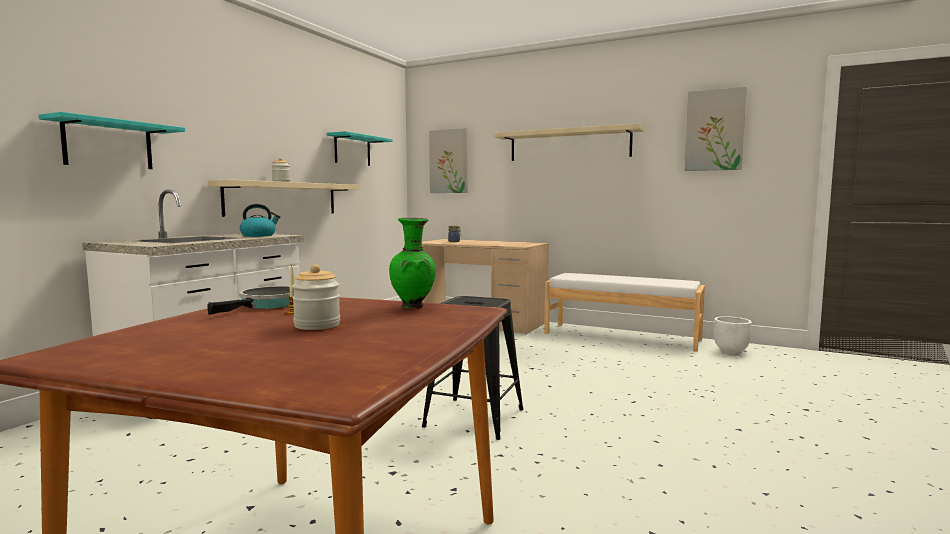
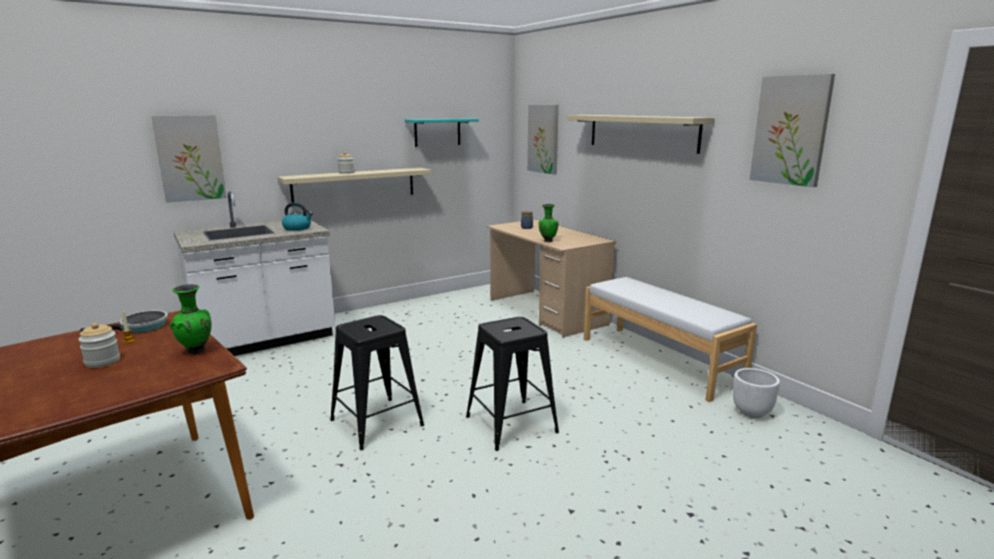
camera: 30 degrees right, 10 degrees up
turquoise shelf [39,112,185,169] -> picture [151,115,227,203]
none -> black stool [466,317,559,451]
none -> green vase [538,204,559,242]

